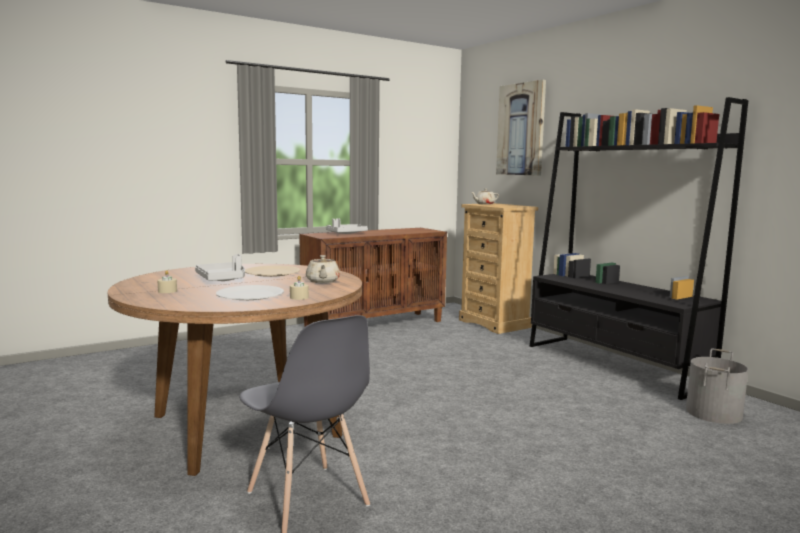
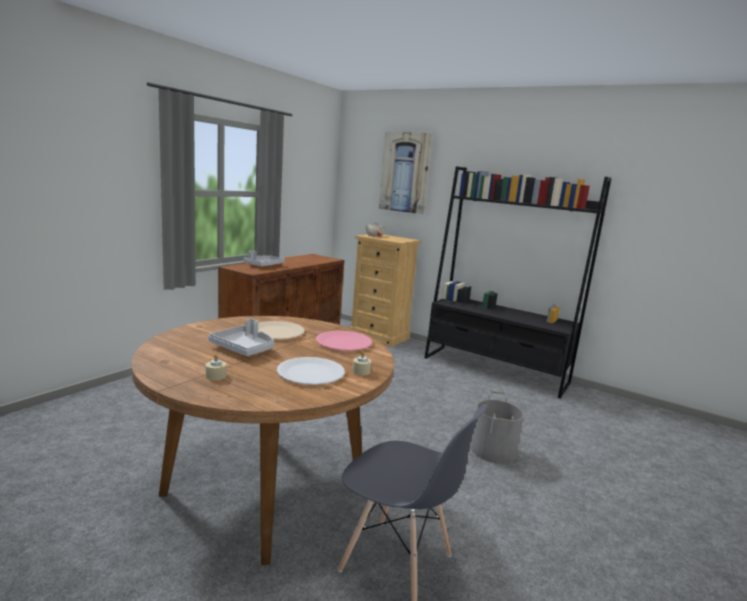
camera: 25 degrees left, 5 degrees up
beige teapot [306,255,340,283] -> pink plate [316,331,372,351]
grey bucket [686,348,748,424] -> grey bucket moved to [471,391,523,464]

